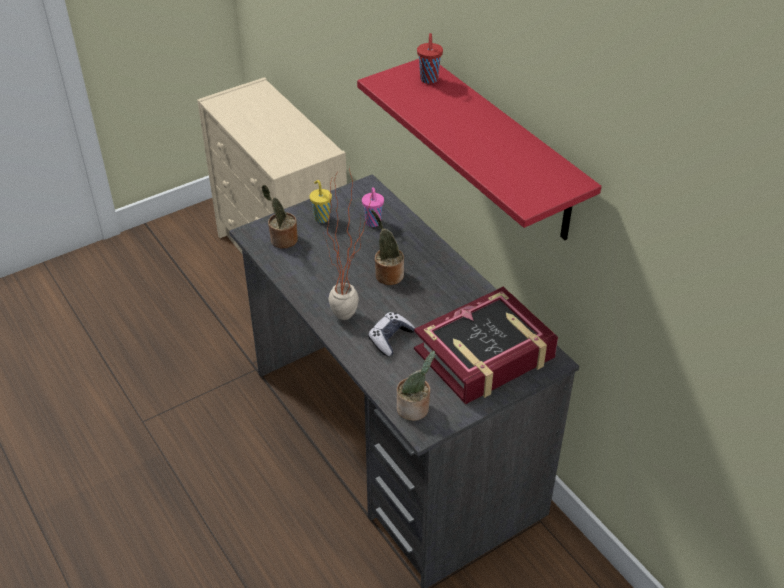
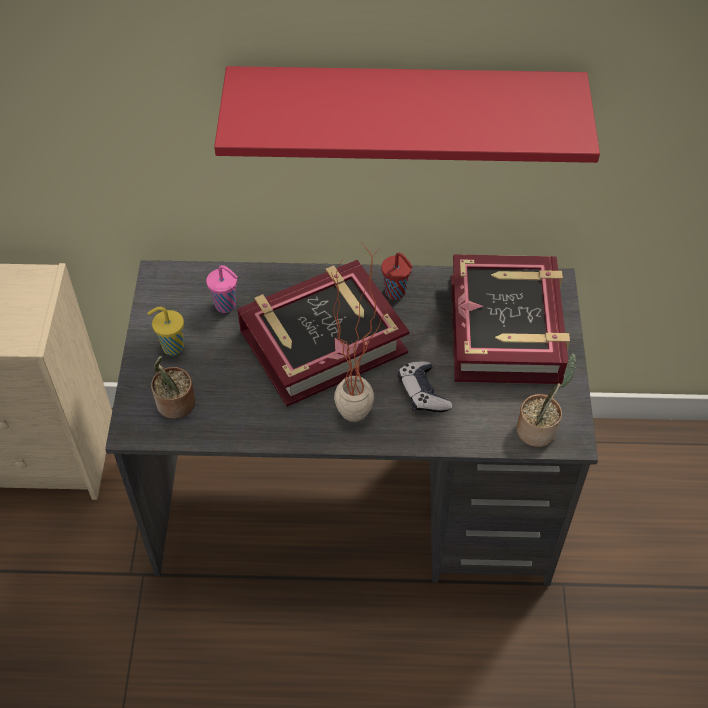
camera: 55 degrees left, 10 degrees up
potted plant [371,210,404,285] -> book [237,260,409,407]
red cup [417,33,443,84] -> red cup moved to [381,253,413,300]

